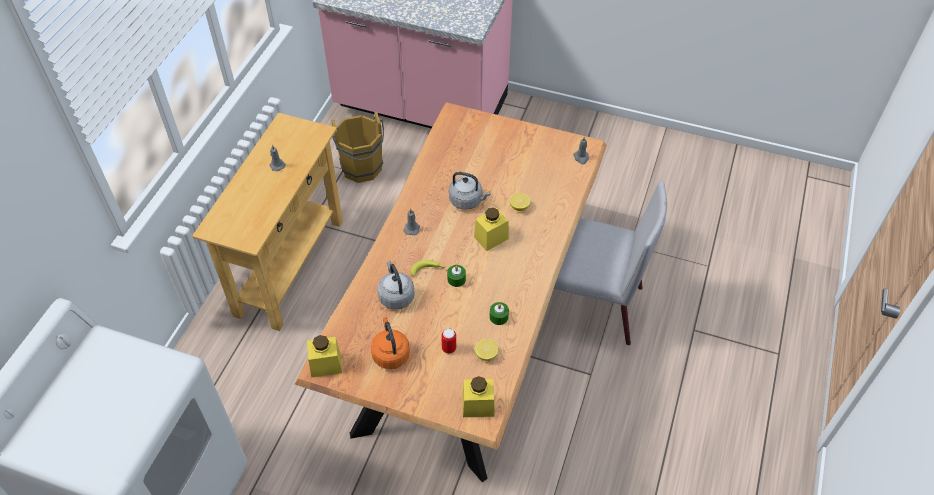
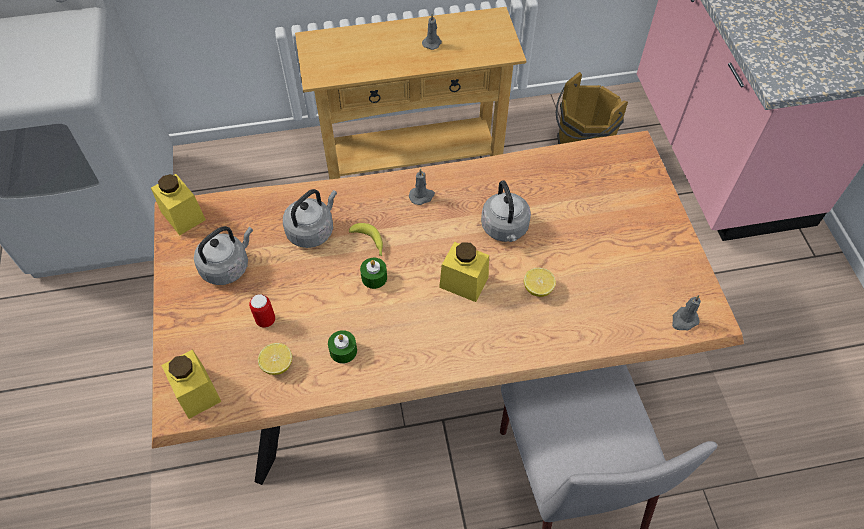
camera: 60 degrees right, 5 degrees up
orange kettle [371,317,410,369] -> grey kettle [194,226,253,285]

